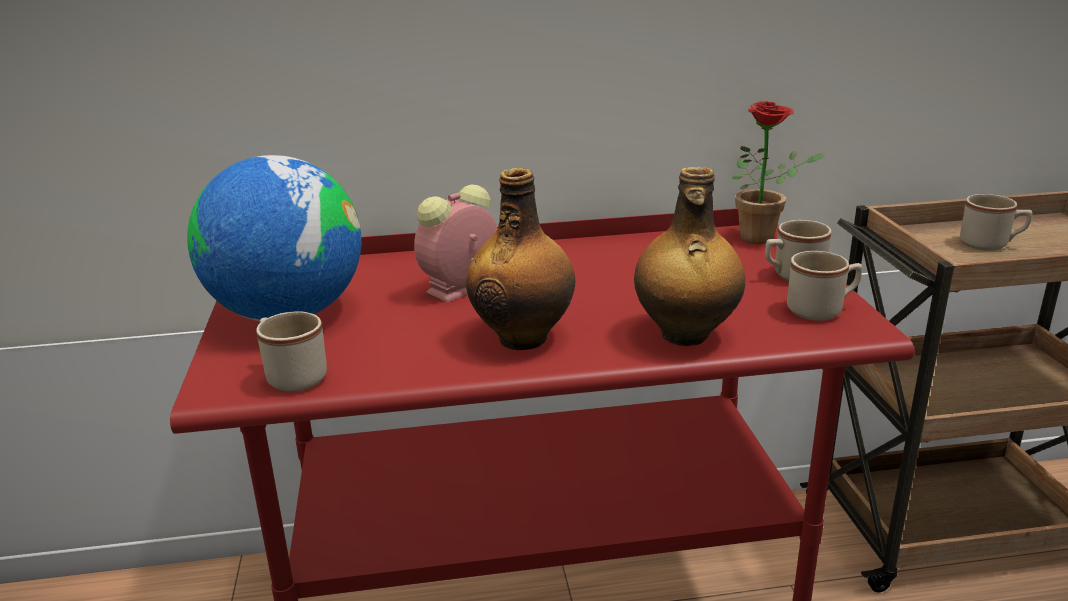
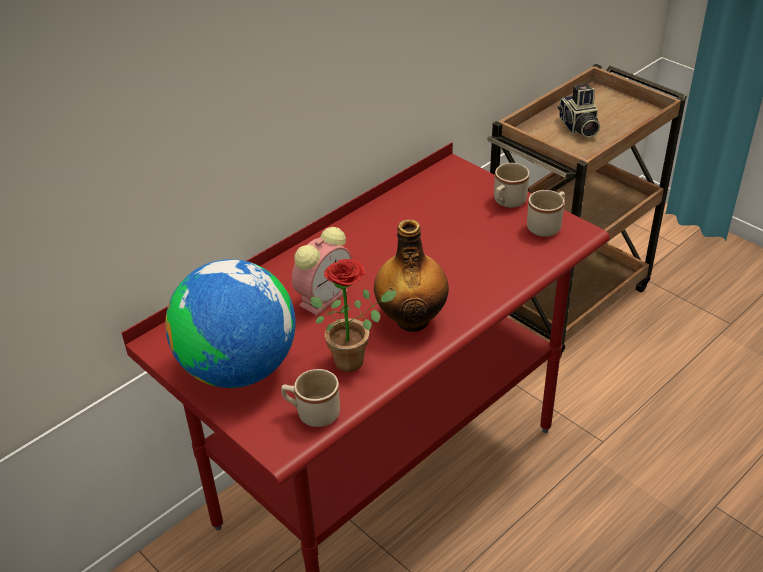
camera: 35 degrees left, 15 degrees up
alarm clock [414,185,498,302] -> alarm clock turned 150 degrees counterclockwise [292,227,352,315]
bottle [634,167,746,346] -> none
potted plant [732,101,826,244] -> potted plant moved to [311,259,397,372]
beige mug [960,194,1032,251] -> camera [558,84,600,138]

